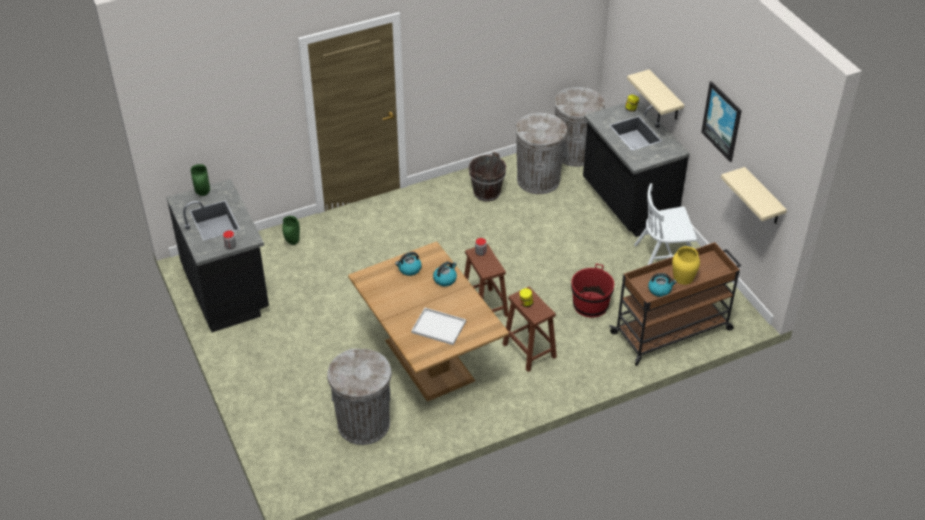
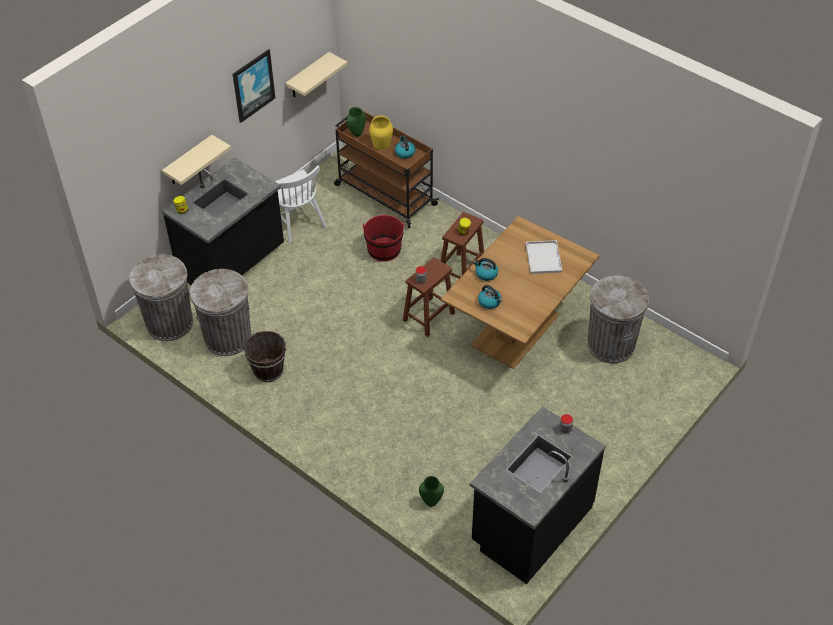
camera: 115 degrees left, 5 degrees up
green vase [191,164,210,196] -> green vase moved to [346,107,366,137]

